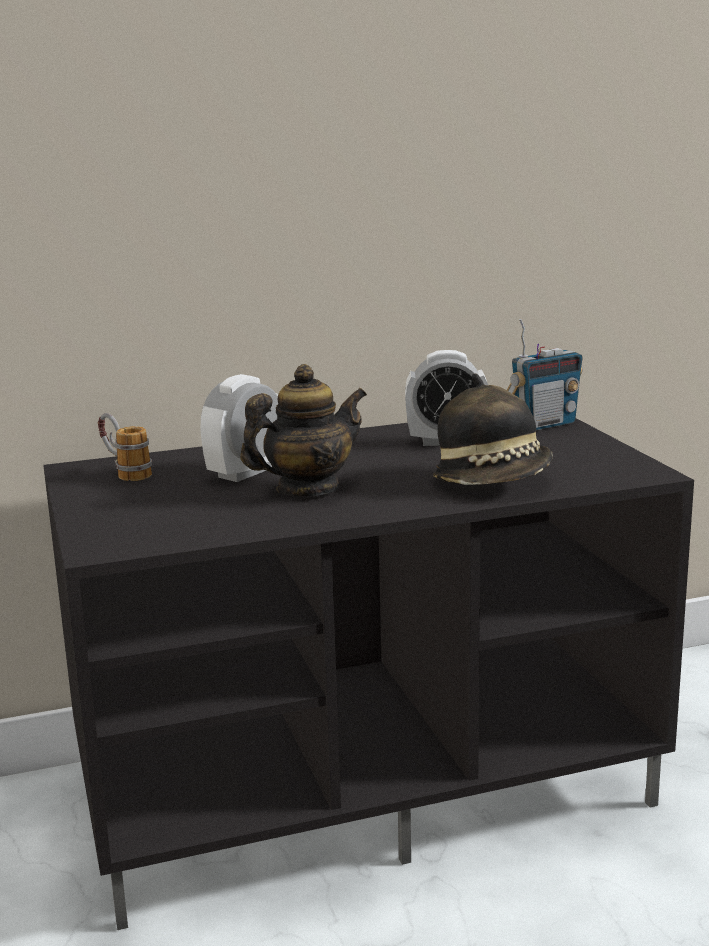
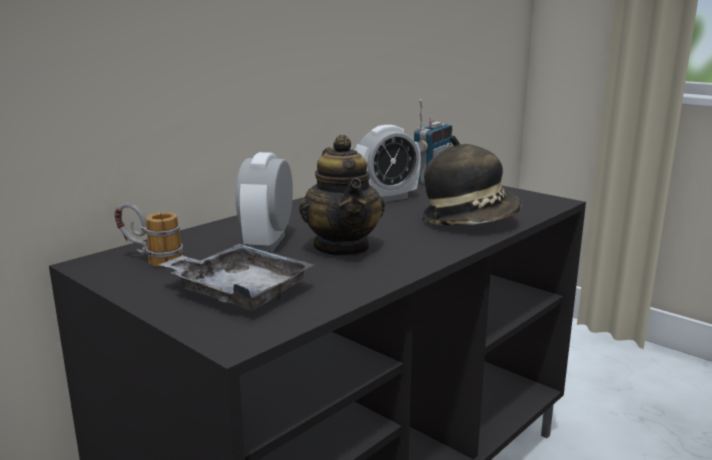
camera: 30 degrees left, 0 degrees up
teapot [240,364,367,496] -> teapot turned 135 degrees clockwise [299,135,385,257]
none -> grey tray [158,243,314,311]

